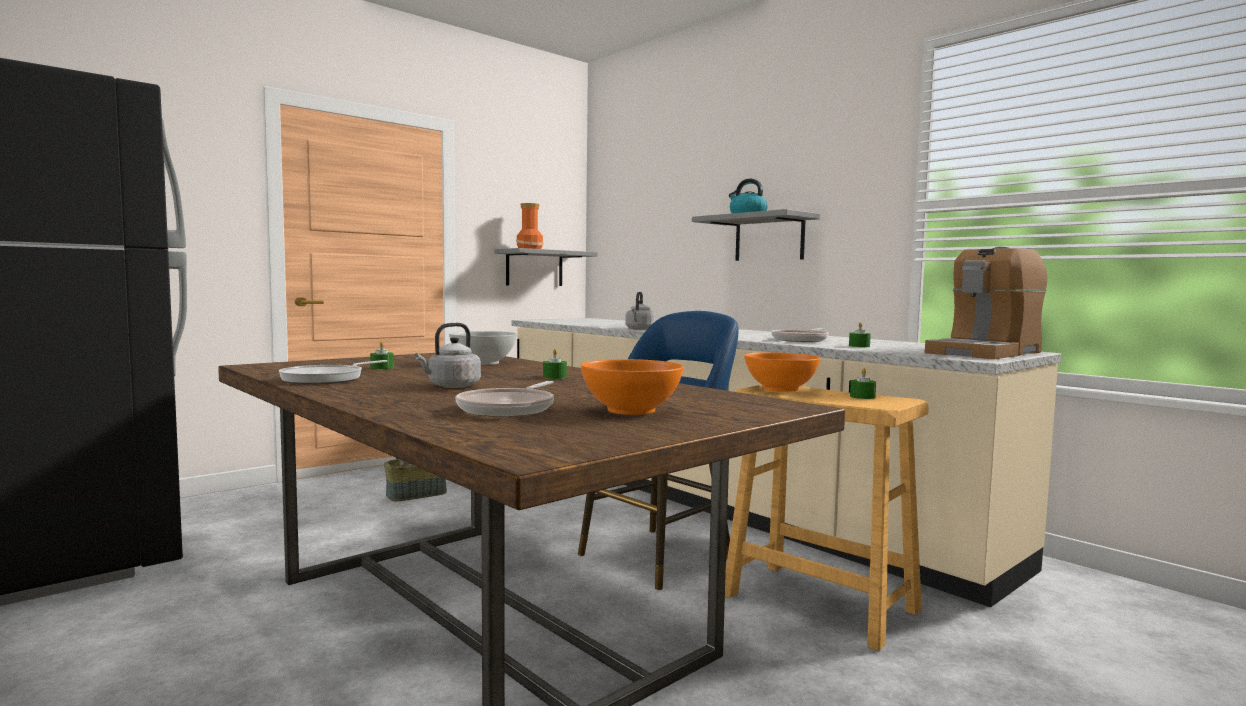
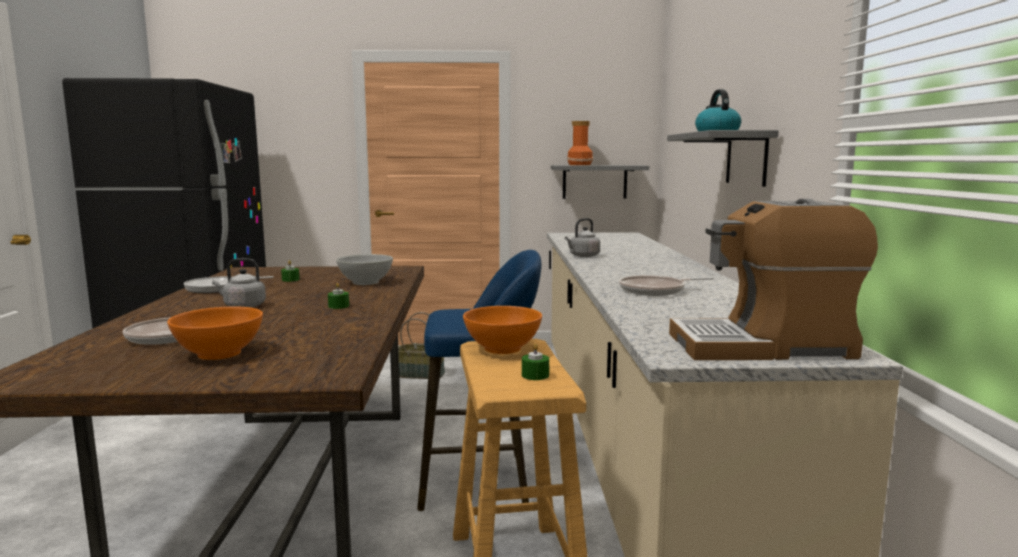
camera: 40 degrees right, 5 degrees up
green candle [849,322,871,347] -> none

